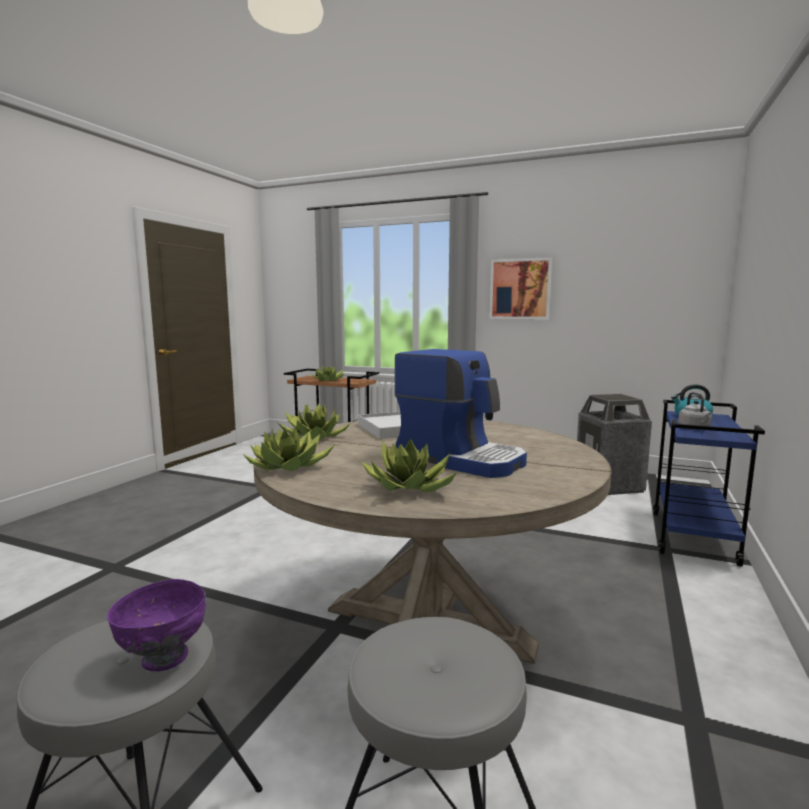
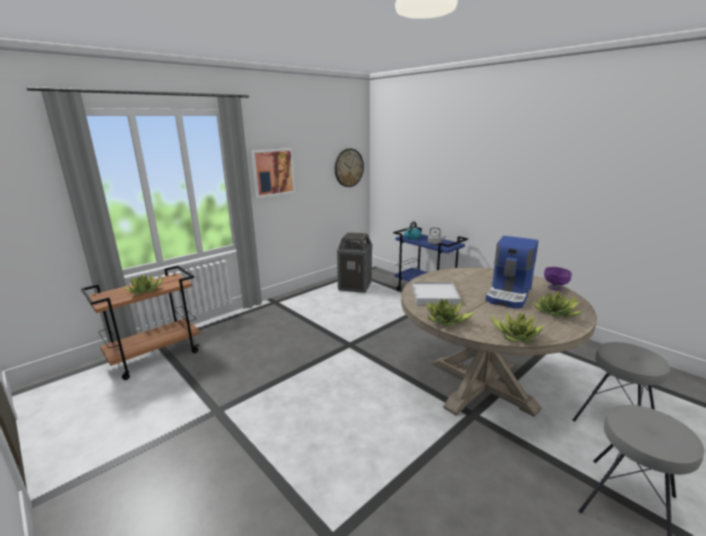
camera: 65 degrees left, 10 degrees up
purple bowl [107,579,206,671] -> purple bowl moved to [544,267,572,291]
coffee machine [395,349,527,478] -> coffee machine turned 150 degrees clockwise [486,236,538,308]
none -> wall clock [335,148,364,187]

